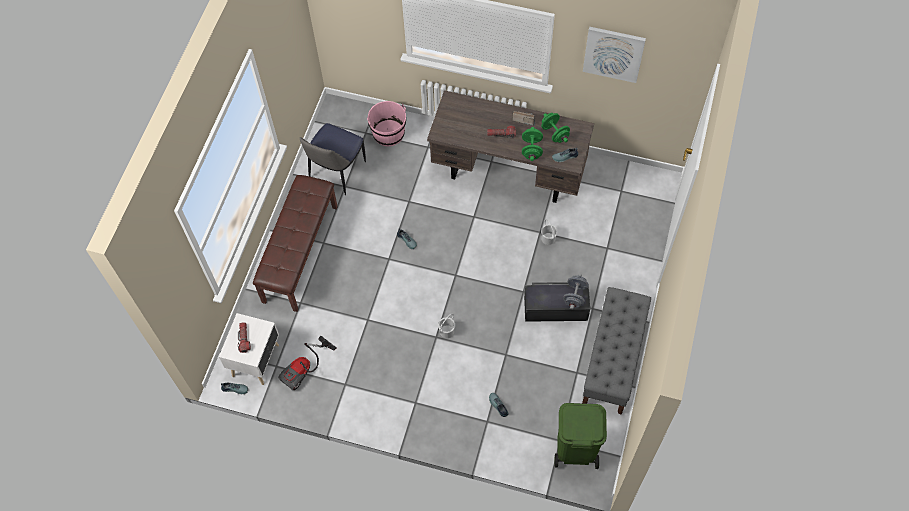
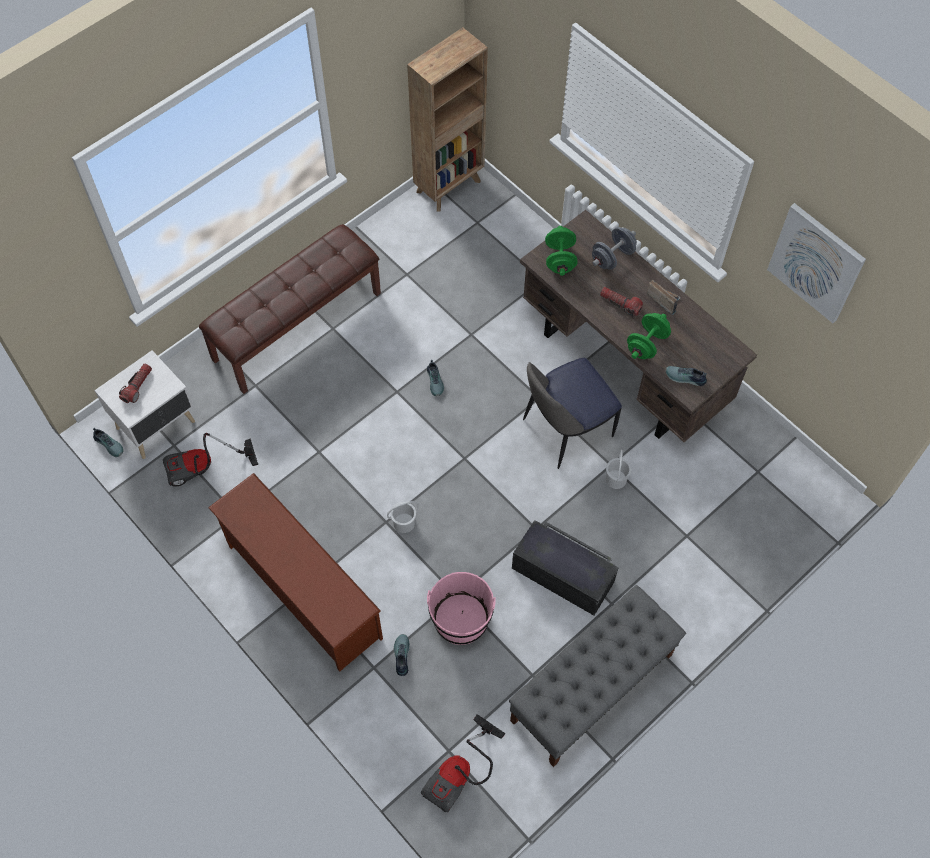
camera: 30 degrees right, 0 degrees up
chair [300,123,366,195] -> chair moved to [523,358,622,469]
pink bucket [367,101,406,146] -> pink bucket moved to [427,572,496,645]
green dumbbell [541,113,570,143] -> green dumbbell moved to [545,226,577,276]
green trash can [555,403,607,469] -> vacuum cleaner [421,714,505,813]
grey dumbbell [563,274,589,310] -> grey dumbbell moved to [592,227,637,270]
none -> brown shoe rack [208,473,383,672]
none -> brown bookcase [407,27,488,212]

